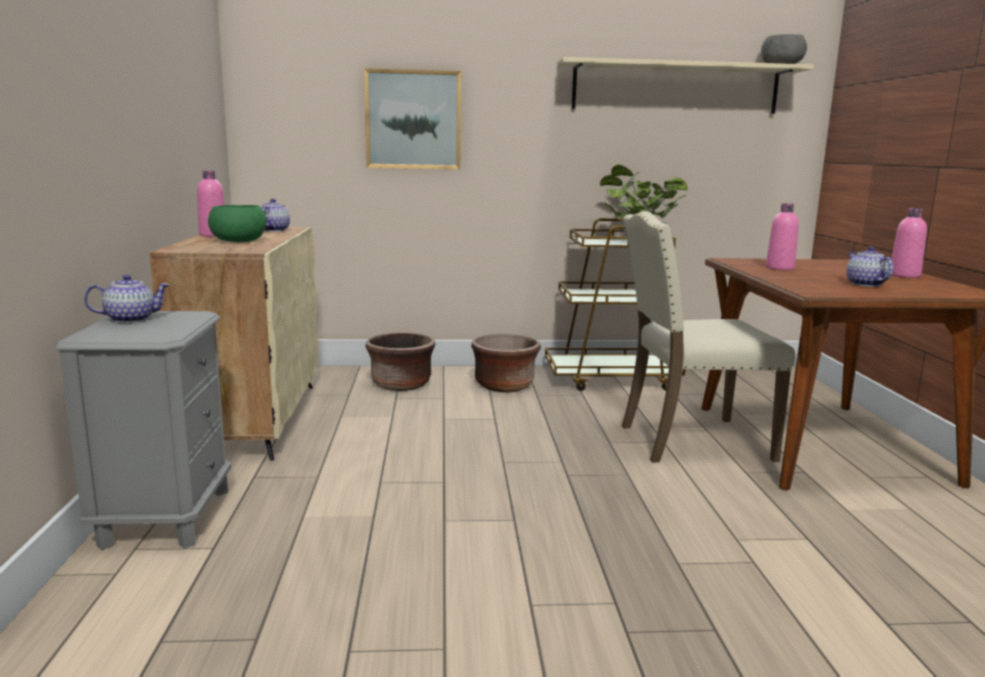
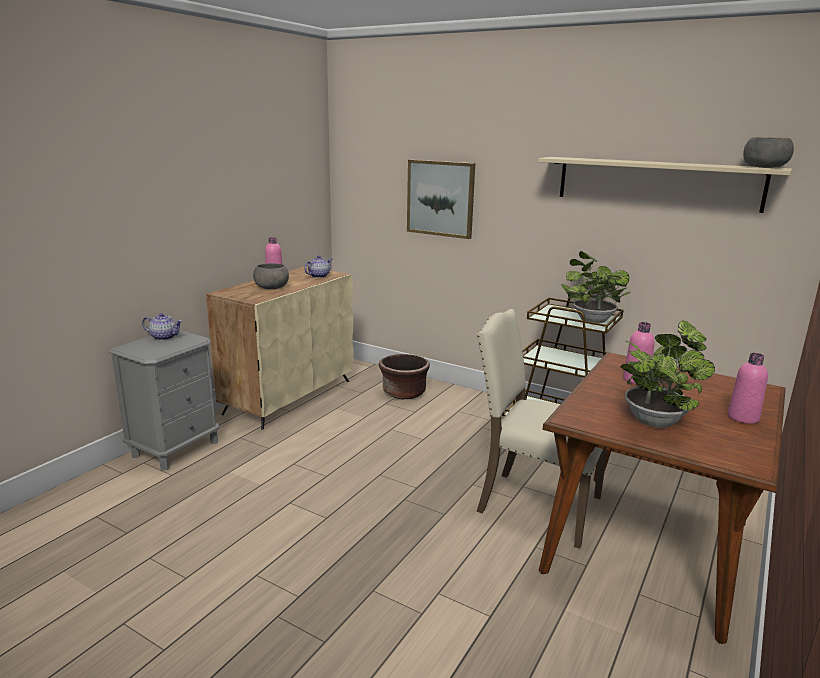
camera: 35 degrees right, 5 degrees up
green bowl [208,205,267,242] -> grey bowl [253,263,289,289]
brown planter [471,334,541,392] -> none
teapot [846,246,893,287] -> potted plant [620,320,715,428]

